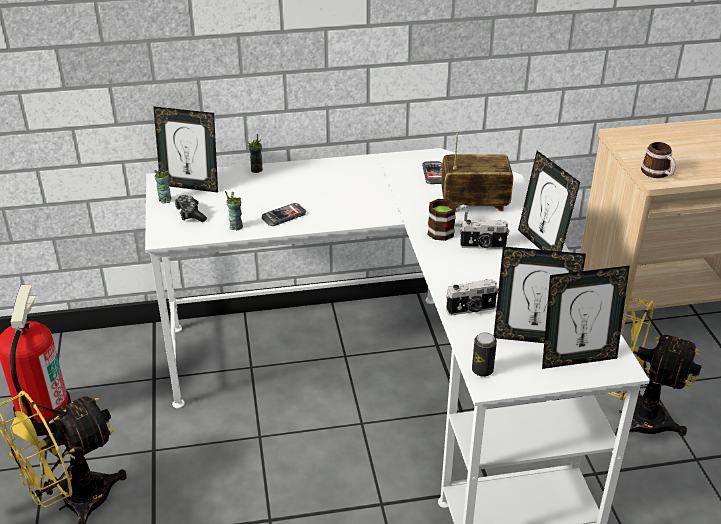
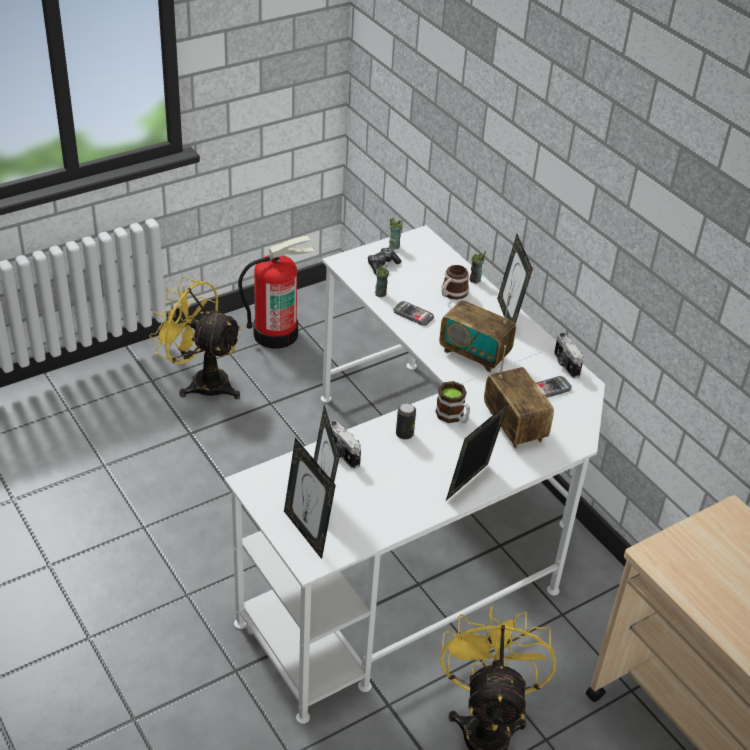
camera: 65 degrees right, 5 degrees up
picture frame [153,106,218,193] -> picture frame moved to [497,234,533,324]
camera [460,220,510,249] -> camera moved to [554,333,583,378]
can [472,332,497,377] -> can moved to [396,403,416,439]
mug [641,142,676,178] -> mug moved to [442,265,469,300]
none -> radio [439,291,516,372]

